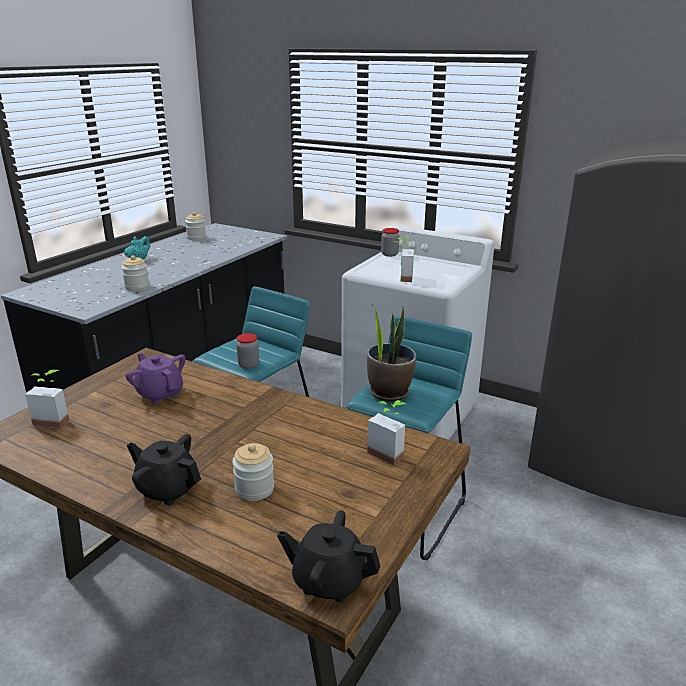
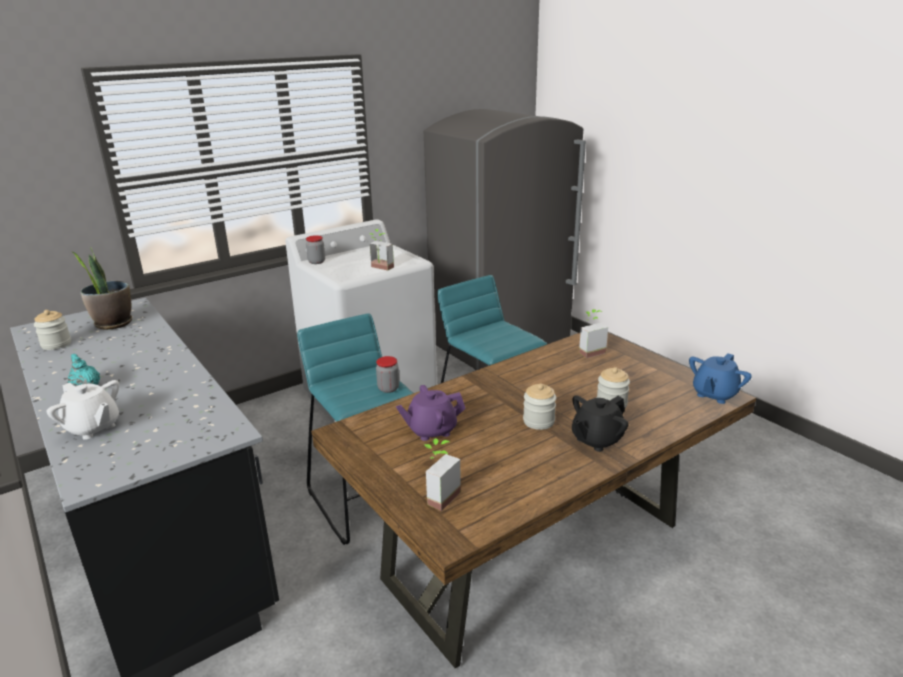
camera: 65 degrees left, 0 degrees up
jar [121,255,149,291] -> jar moved to [523,383,556,430]
black teapot [277,510,380,602] -> blue teapot [689,354,752,404]
potted plant [367,305,416,402] -> potted plant moved to [71,247,132,330]
none -> white teapot [47,380,119,440]

